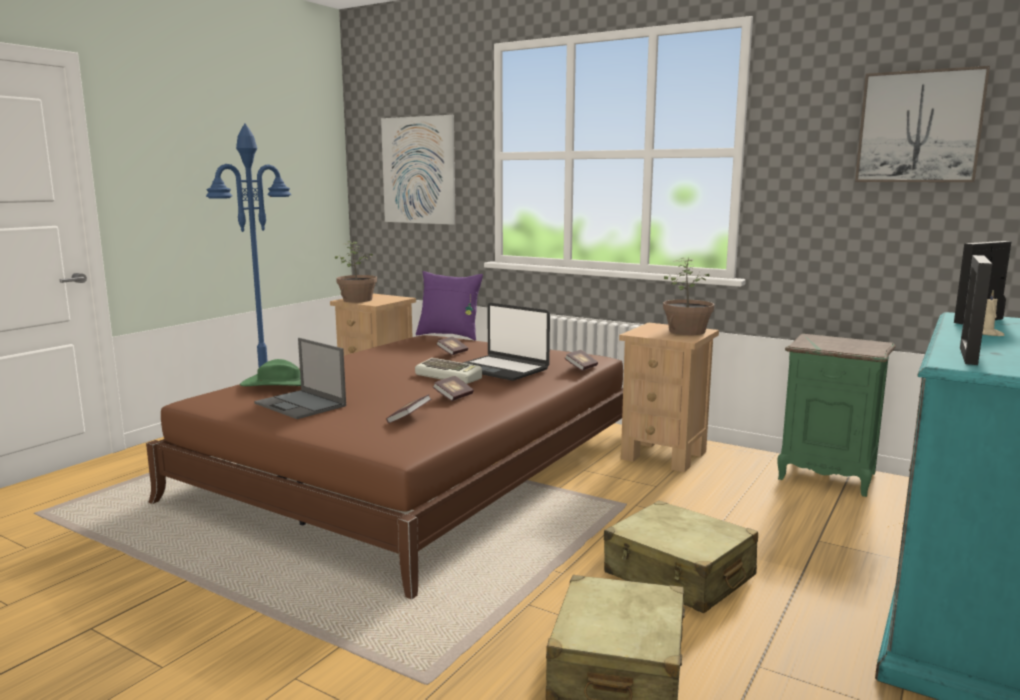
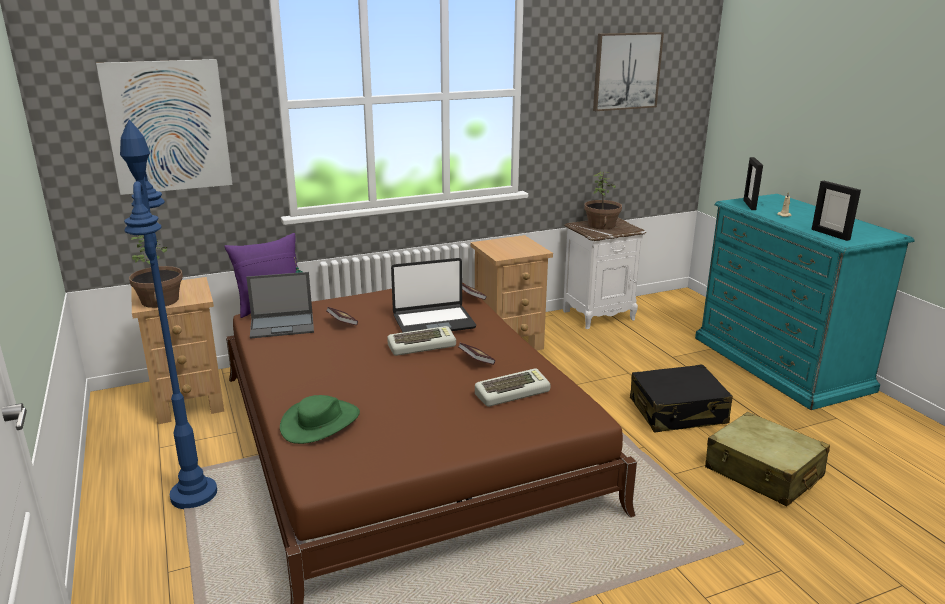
camera: 55 degrees left, 10 degrees up
laptop [254,338,346,419] -> laptop moved to [246,272,314,339]
book [387,394,431,423] -> keyboard [475,369,551,407]
beige suitcase [604,501,758,613] -> black suitcase [630,364,733,433]
potted plant [663,257,714,335] -> potted plant moved to [584,172,622,229]
green nightstand [777,334,896,497] -> white nightstand [563,218,646,329]

